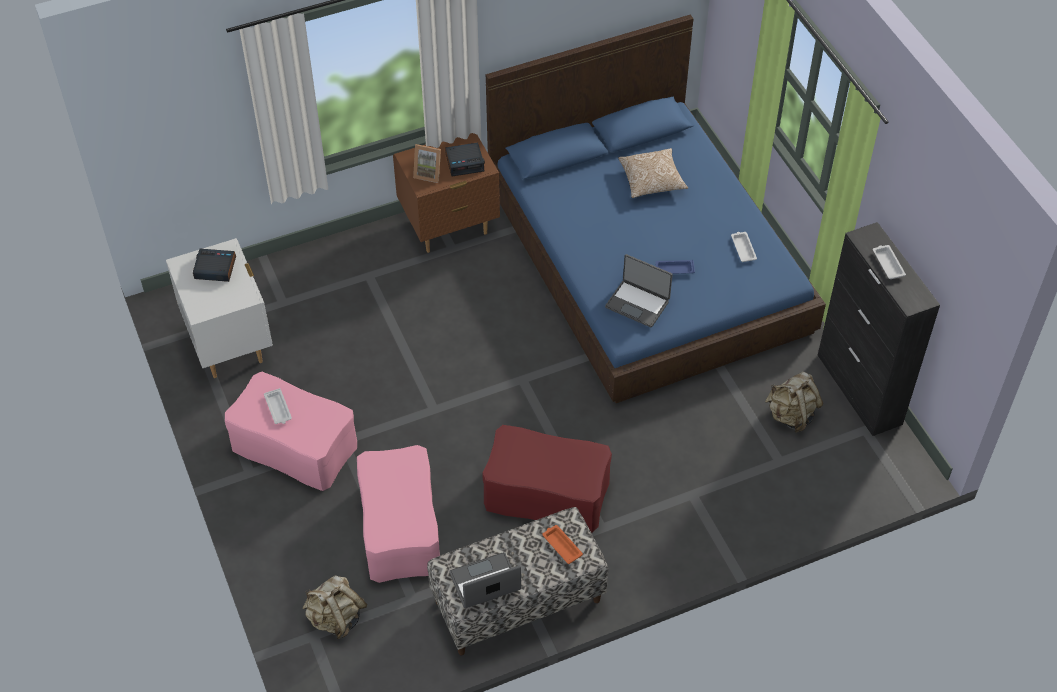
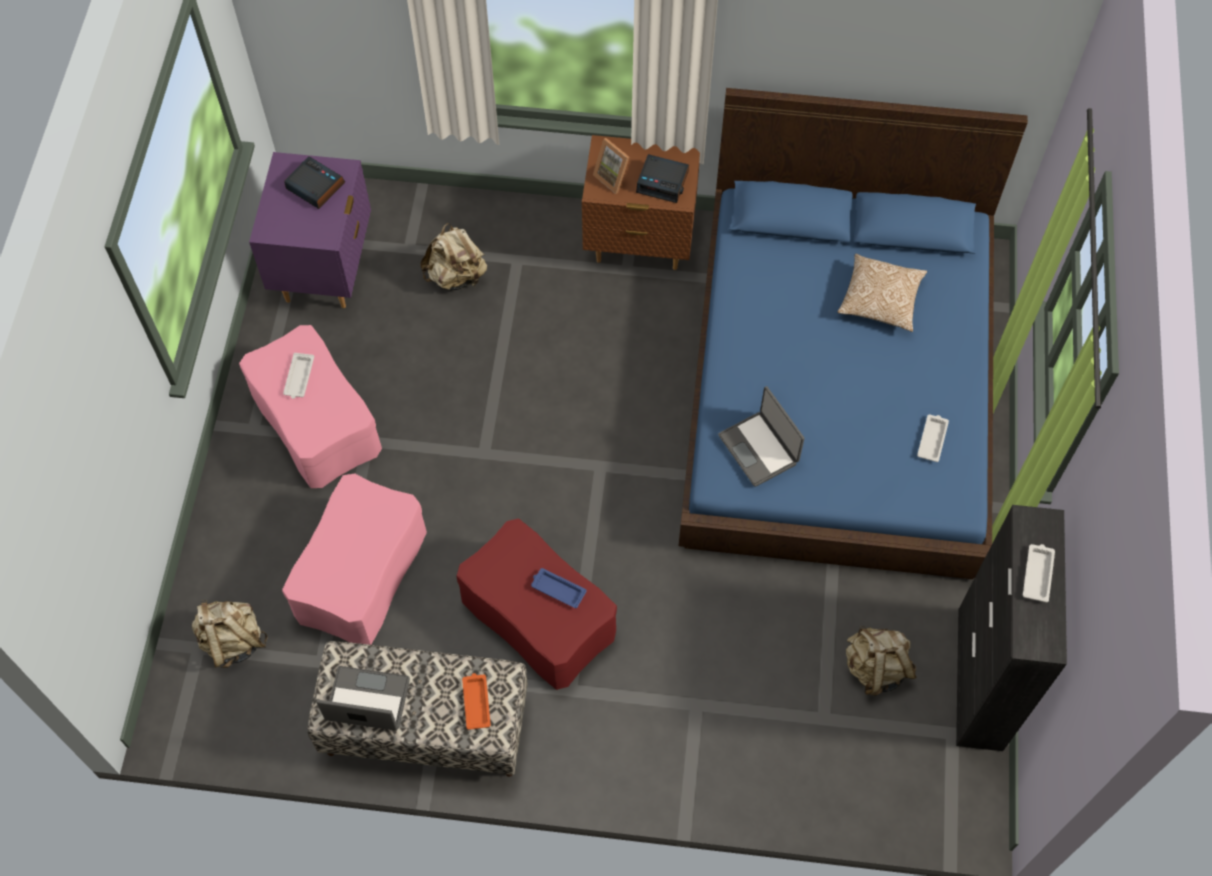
camera: 30 degrees right, 10 degrees up
white nightstand [166,238,273,378] -> purple nightstand [249,152,371,308]
blue tray [655,260,695,274] -> blue tray moved to [531,568,586,608]
none -> beige backpack [420,223,487,290]

